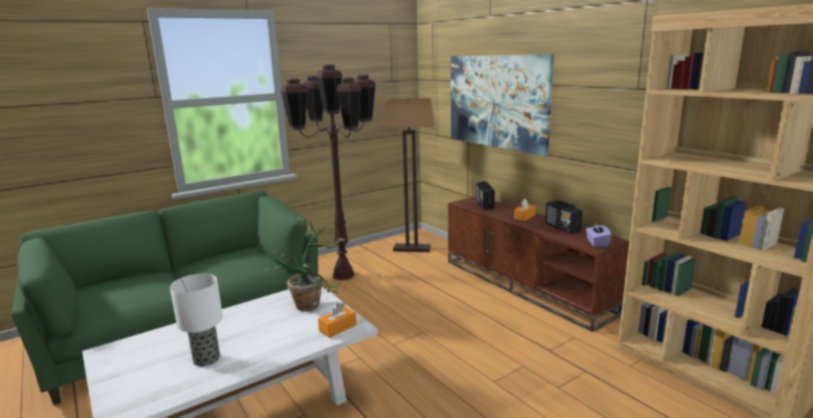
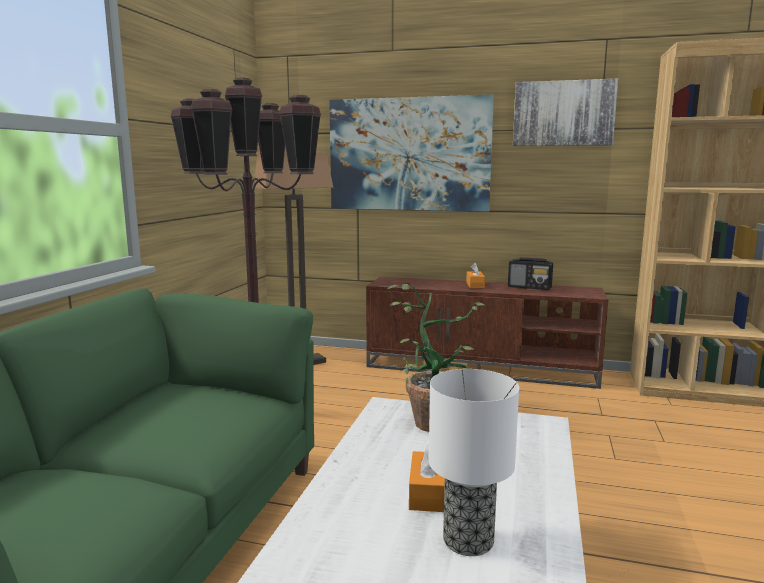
camera: 40 degrees left, 5 degrees down
orange tissue box [318,302,357,338] -> orange tissue box moved to [409,443,445,512]
radio [476,181,495,210] -> none
purple tissue box [586,222,612,247] -> none
none -> picture [513,79,618,146]

